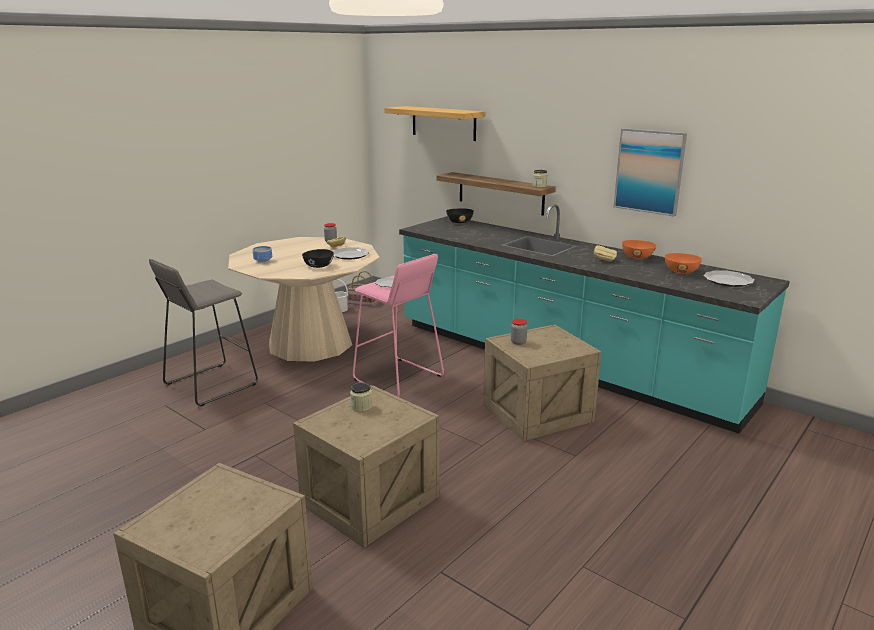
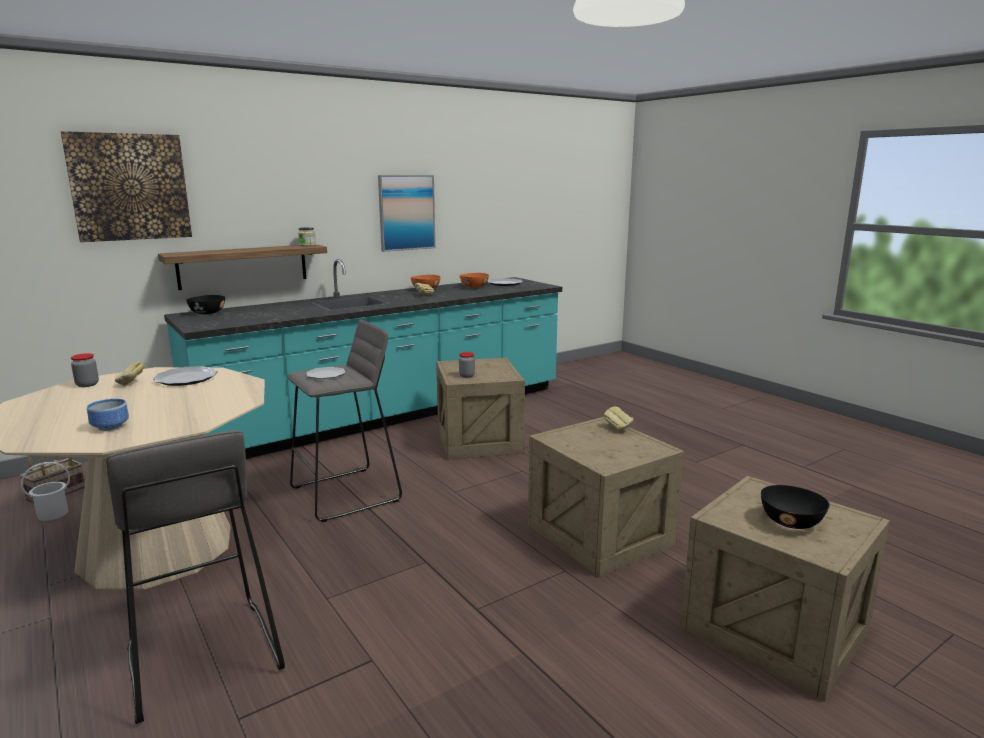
camera: 75 degrees left, 5 degrees down
black bowl [302,249,334,268] -> black bowl moved to [761,485,829,529]
jar [350,383,372,412] -> none
pink stool [353,254,444,397] -> grey stool [287,320,402,522]
shelf [384,106,485,141] -> picture [61,131,192,242]
none -> bread [604,406,634,432]

